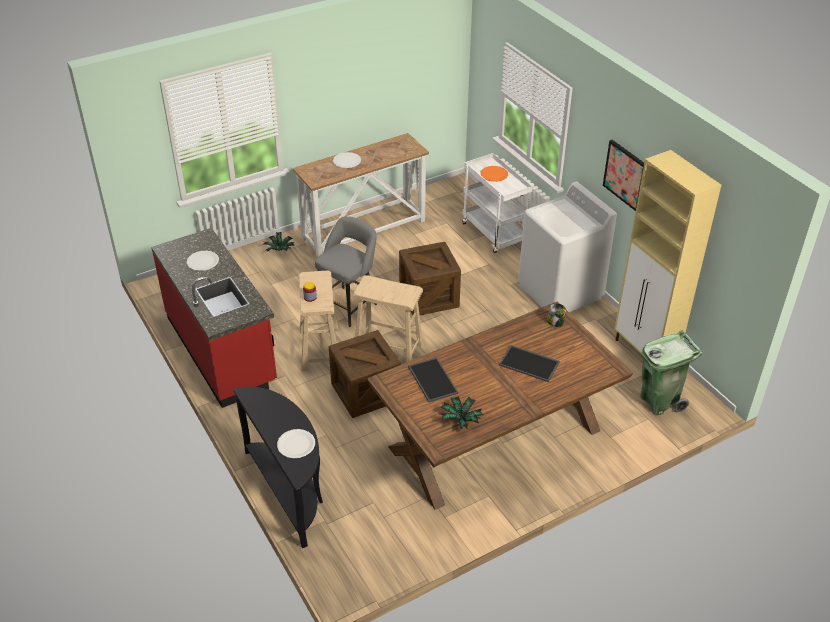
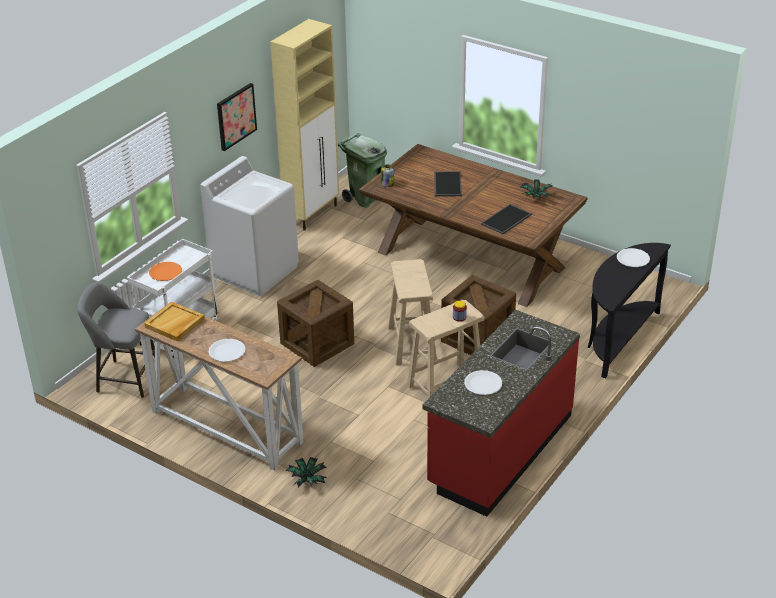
camera: 115 degrees left, 5 degrees down
grey stool [315,216,377,327] -> grey stool moved to [77,282,155,398]
none -> beige tray [144,302,205,342]

